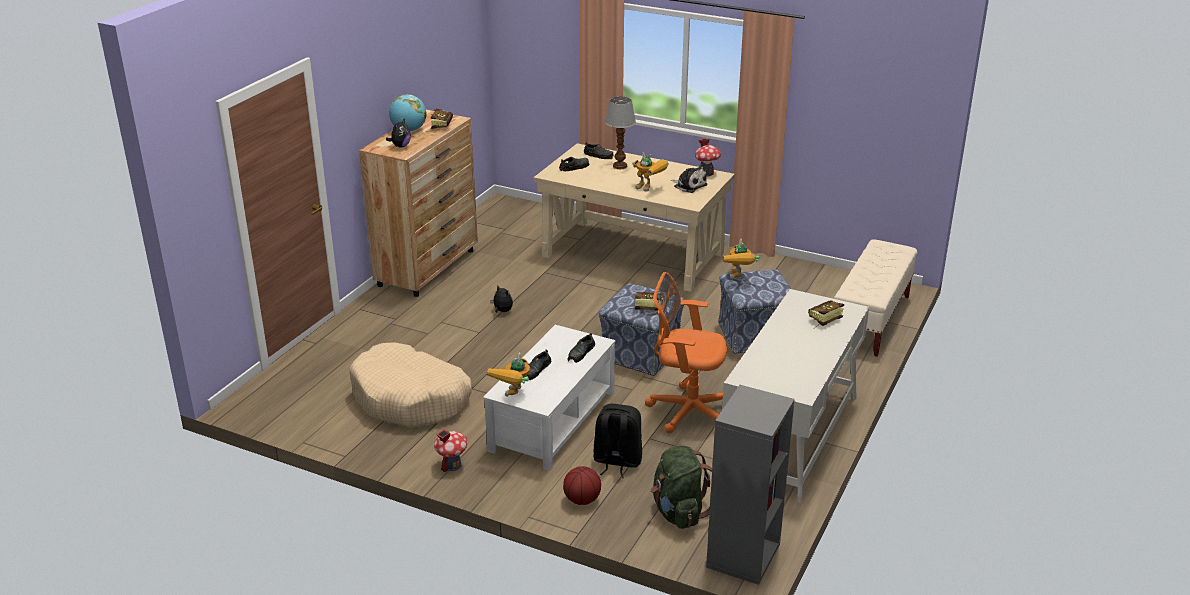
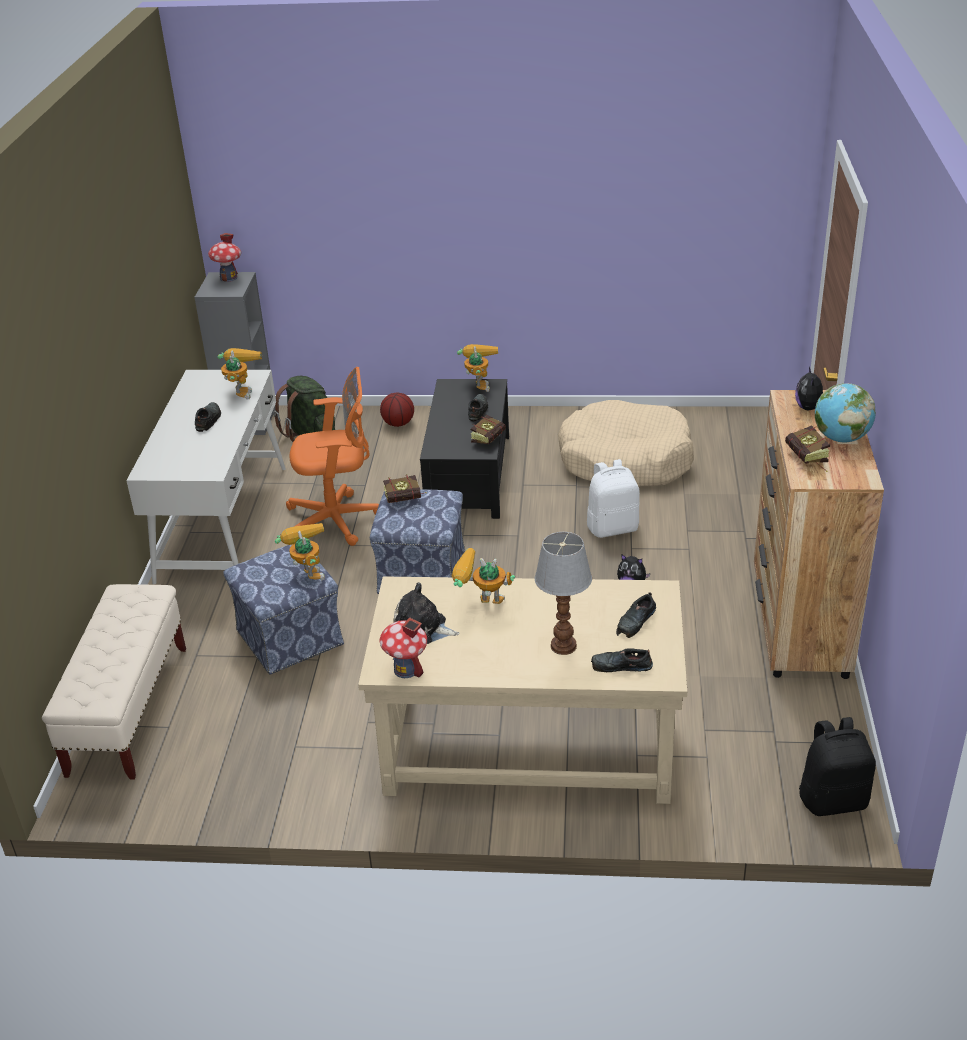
camera: 160 degrees right, 5 degrees up
toy house [434,429,468,472] -> toy house moved to [208,233,241,282]
white coffee table [483,325,615,471] -> black coffee table [420,379,509,519]
black shoe [567,333,595,363] -> black shoe moved to [195,402,221,432]
black backpack [593,404,642,478] -> black backpack moved to [799,717,876,816]
book [808,300,844,329] -> book moved to [471,415,506,444]
none -> toy robot [218,348,262,399]
none -> white backpack [587,459,640,538]

